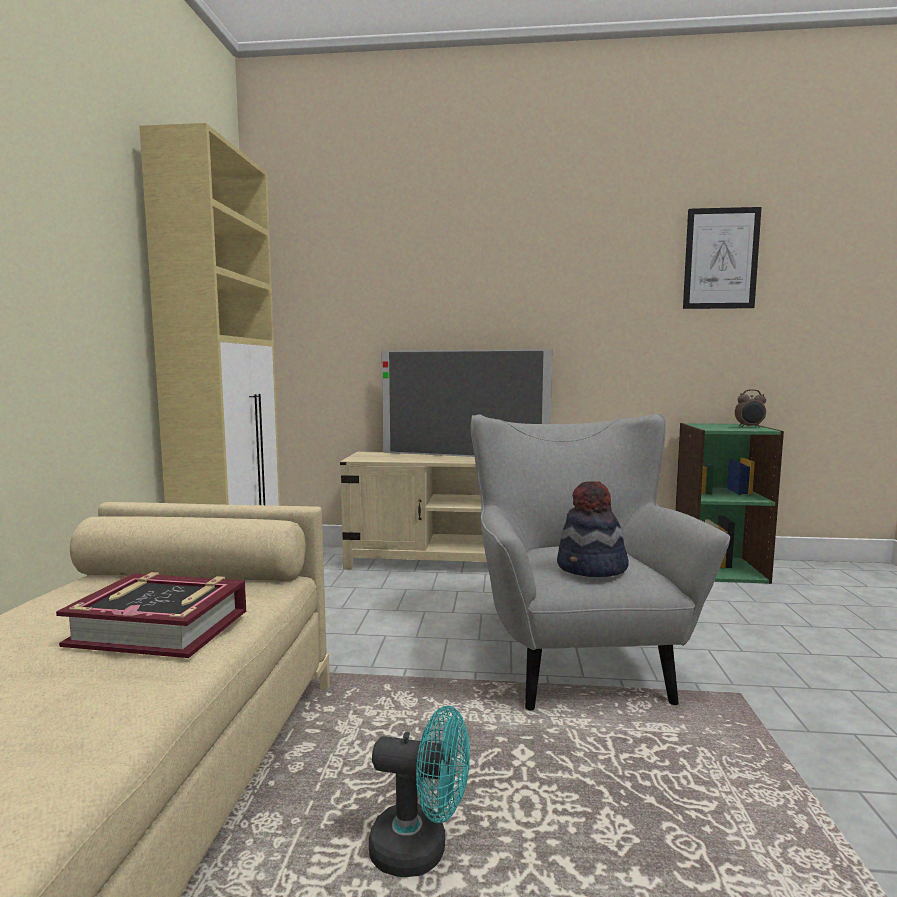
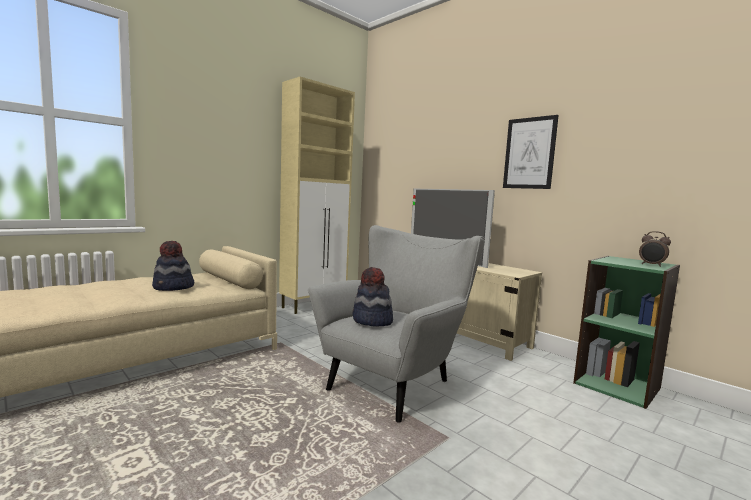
camera: 40 degrees right, 0 degrees up
book [56,572,246,658] -> hat [152,241,194,291]
turquoise fan [369,706,470,877] -> none
picture [683,207,762,309] -> picture moved to [503,115,559,189]

